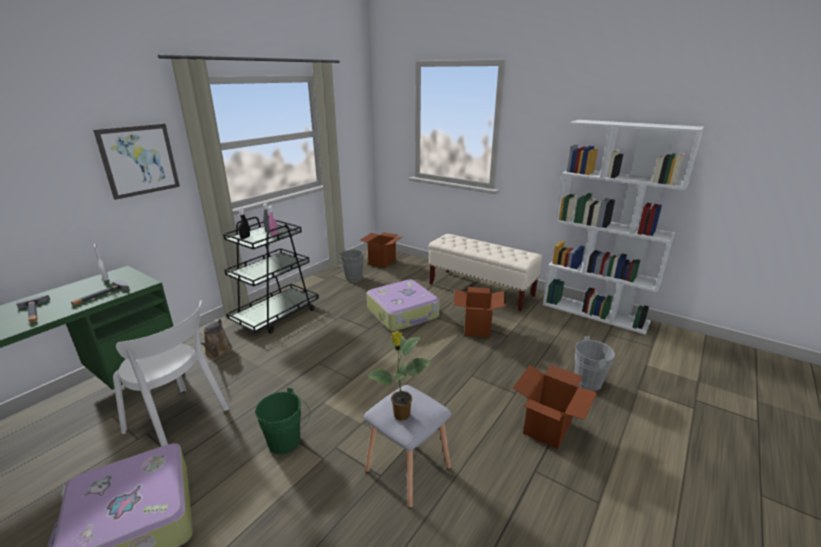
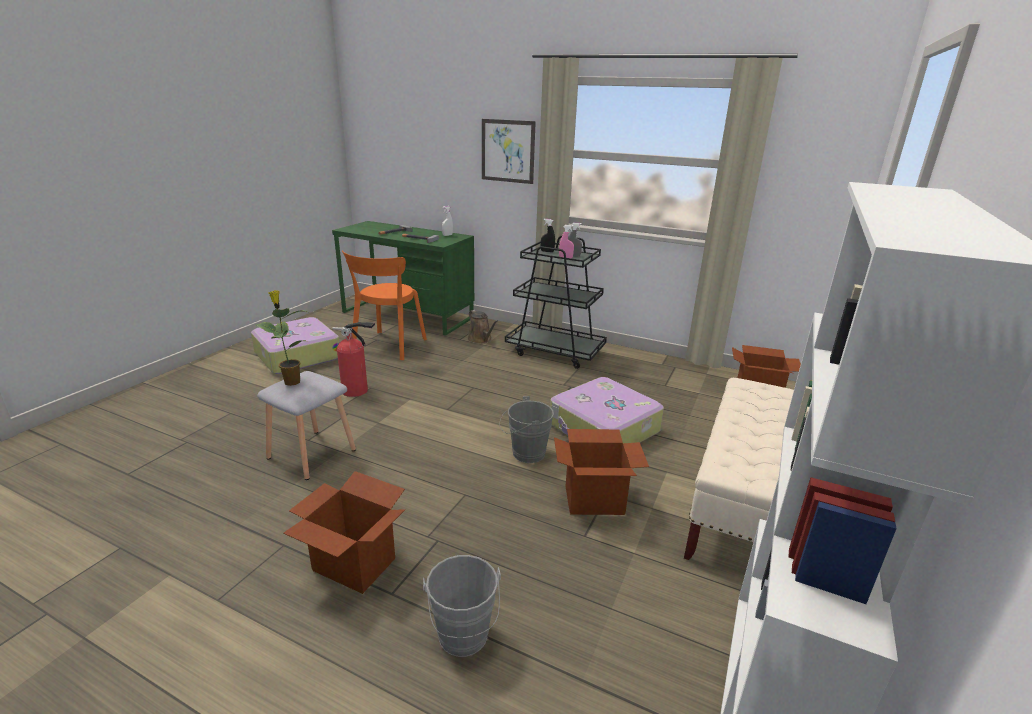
camera: 80 degrees right, 0 degrees up
white chair [113,300,229,446] -> orange chair [342,251,427,360]
brown watering can [201,319,232,358] -> brown watering can turned 105 degrees counterclockwise [467,310,498,344]
green bucket [255,388,310,455] -> fire extinguisher [332,322,375,397]
grey bucket [339,250,365,281] -> grey bucket moved to [499,396,554,463]

